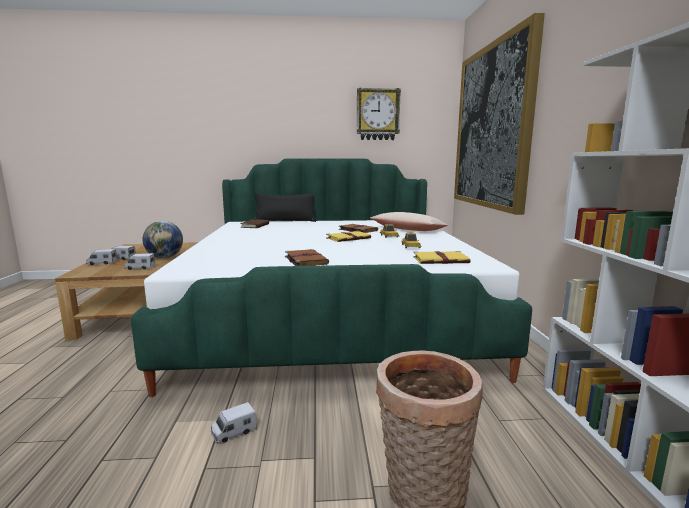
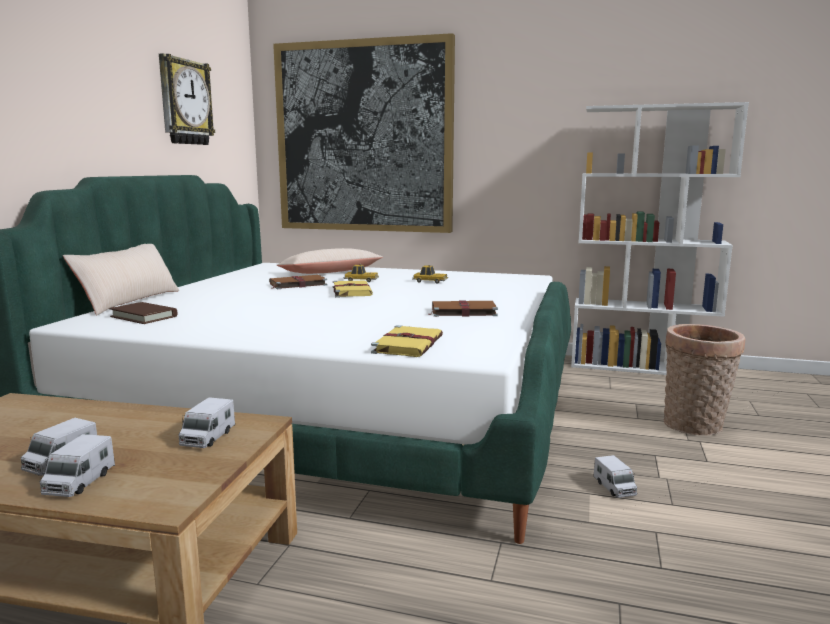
camera: 70 degrees left, 0 degrees up
globe [143,221,183,258] -> none
black pillow [255,193,316,222] -> beige pillow [63,244,179,315]
yellow book [413,251,470,264] -> yellow book moved to [371,325,443,357]

